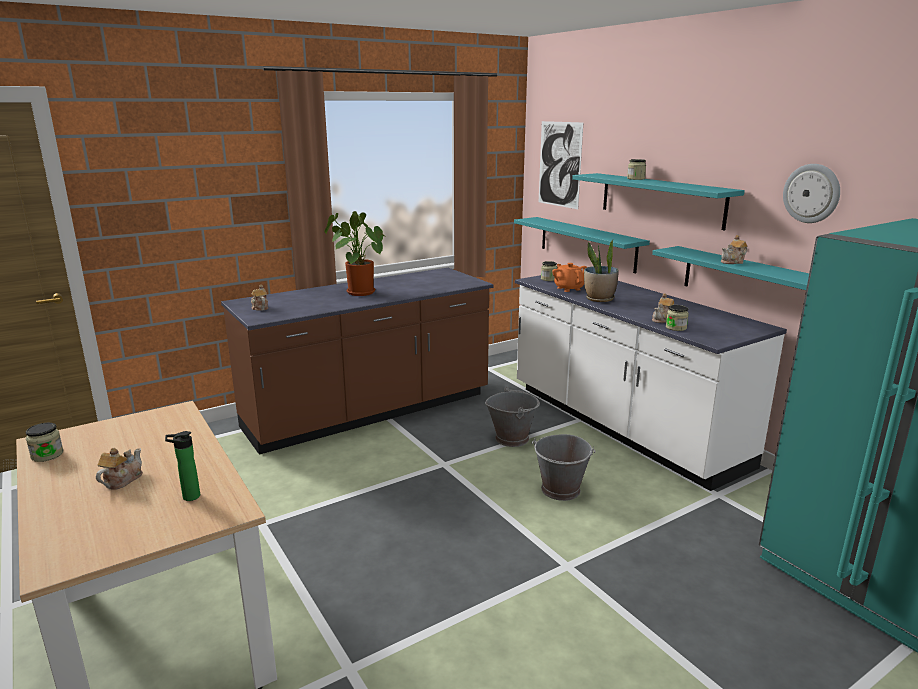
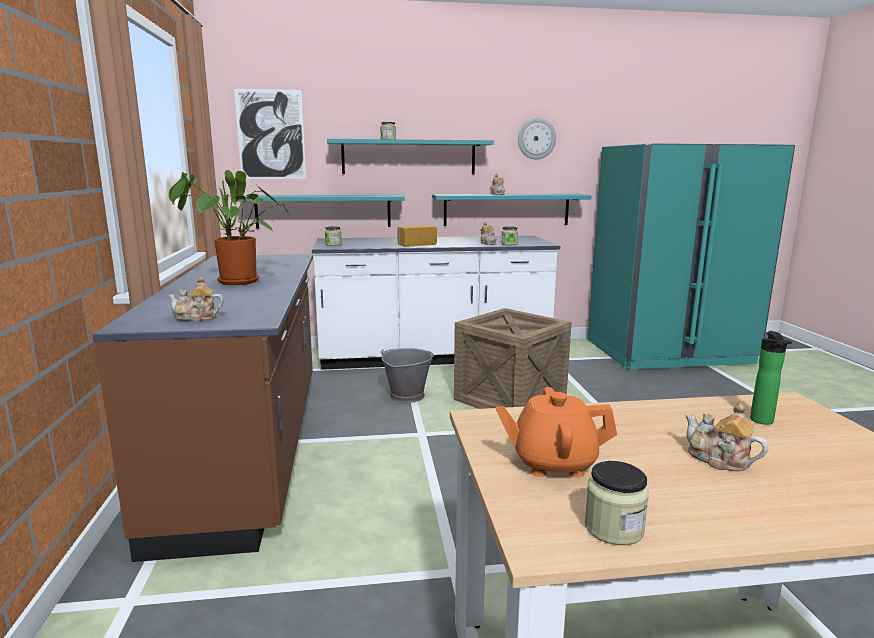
camera: 65 degrees left, 5 degrees down
grey bucket [532,434,596,501] -> crate [454,308,572,409]
orange teapot [552,263,587,292] -> orange teapot moved to [496,387,617,477]
potted plant [584,240,619,302] -> bread [397,225,437,246]

